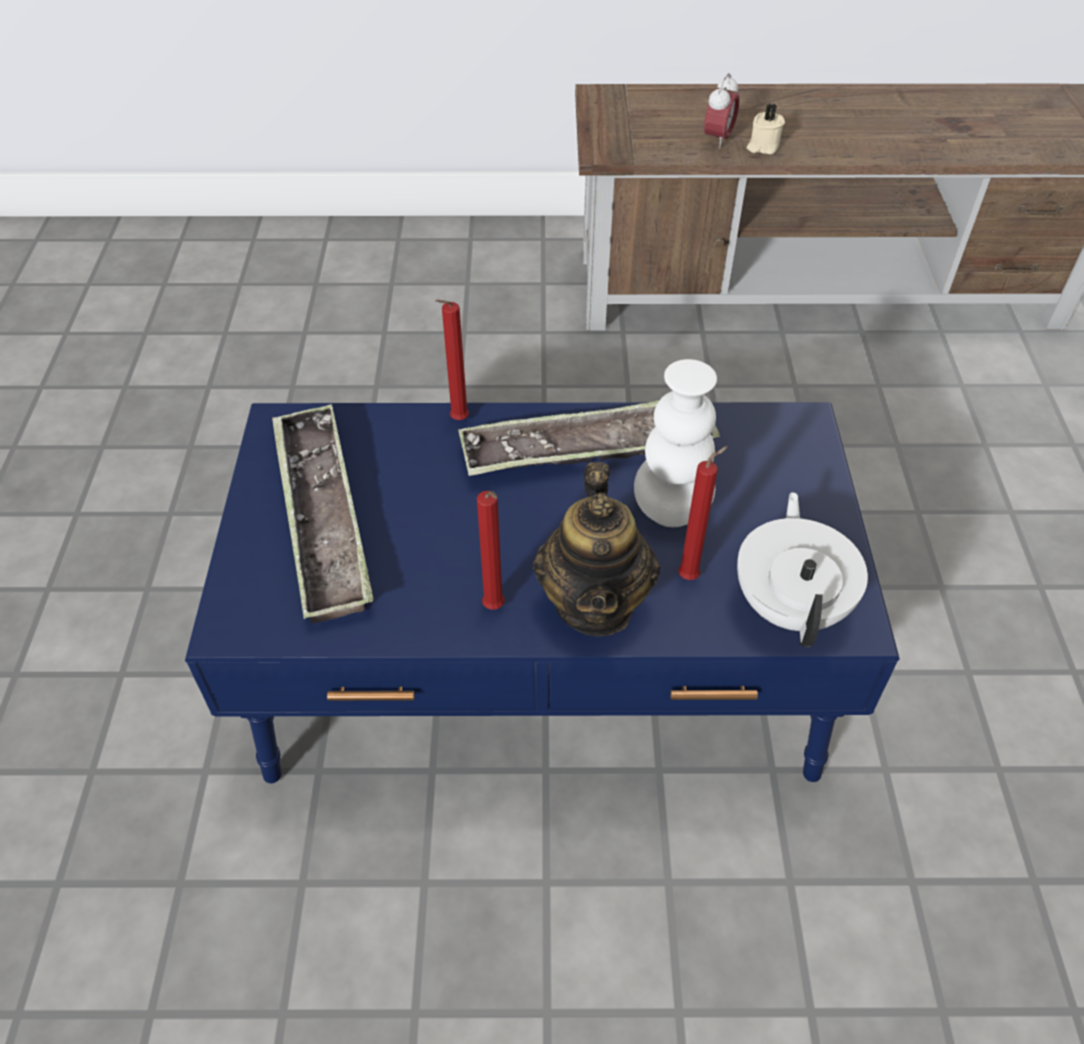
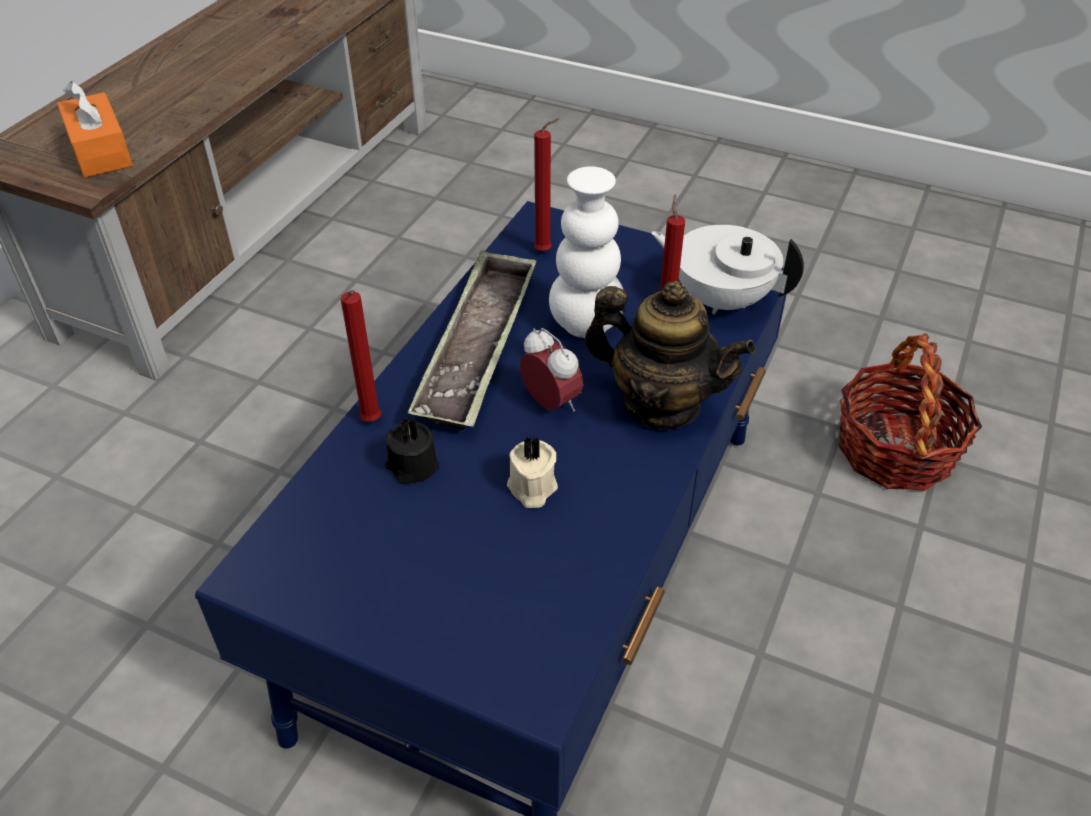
camera: 65 degrees left, 5 degrees down
tray [272,404,374,623] -> none
red candle [477,491,505,610] -> red candle moved to [534,118,560,252]
alarm clock [704,73,740,149] -> alarm clock moved to [520,328,583,412]
beige candle [746,103,785,154] -> beige candle moved to [507,437,558,508]
none -> orange tissue box [57,81,133,178]
none -> black candle [385,417,439,484]
none -> basket [838,333,982,491]

